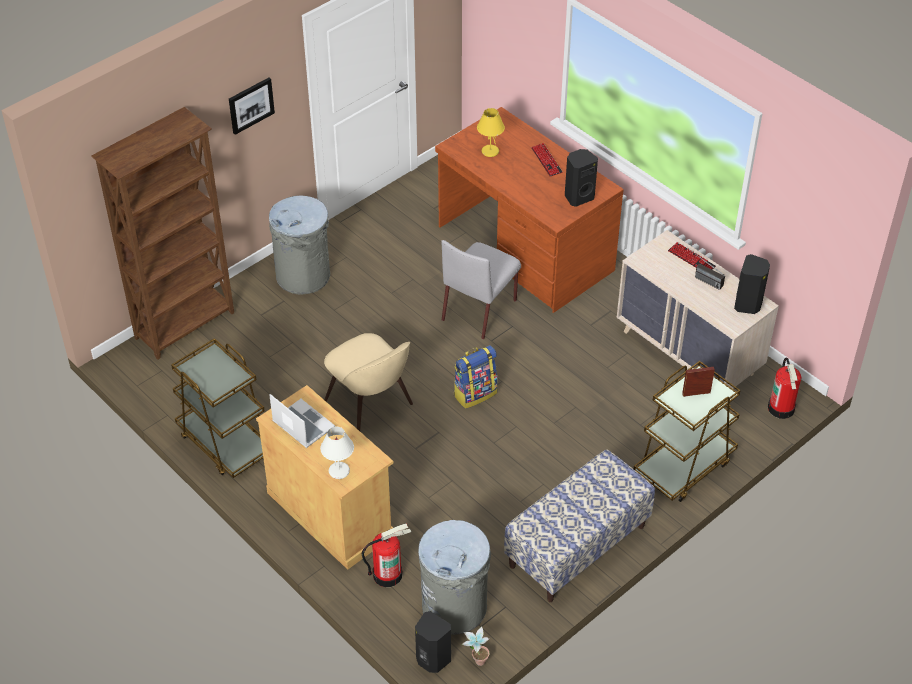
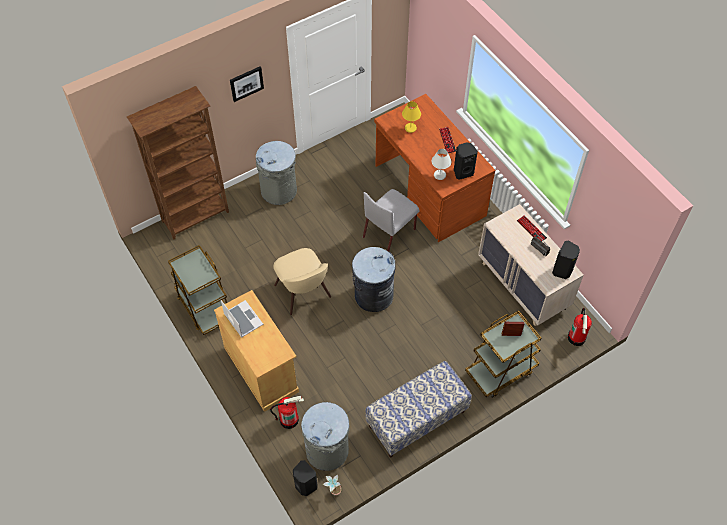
camera: 10 degrees right, 10 degrees up
white table lamp [320,427,354,479] -> white table lamp moved to [431,149,451,180]
backpack [454,345,498,409] -> grey trash can [352,247,396,312]

